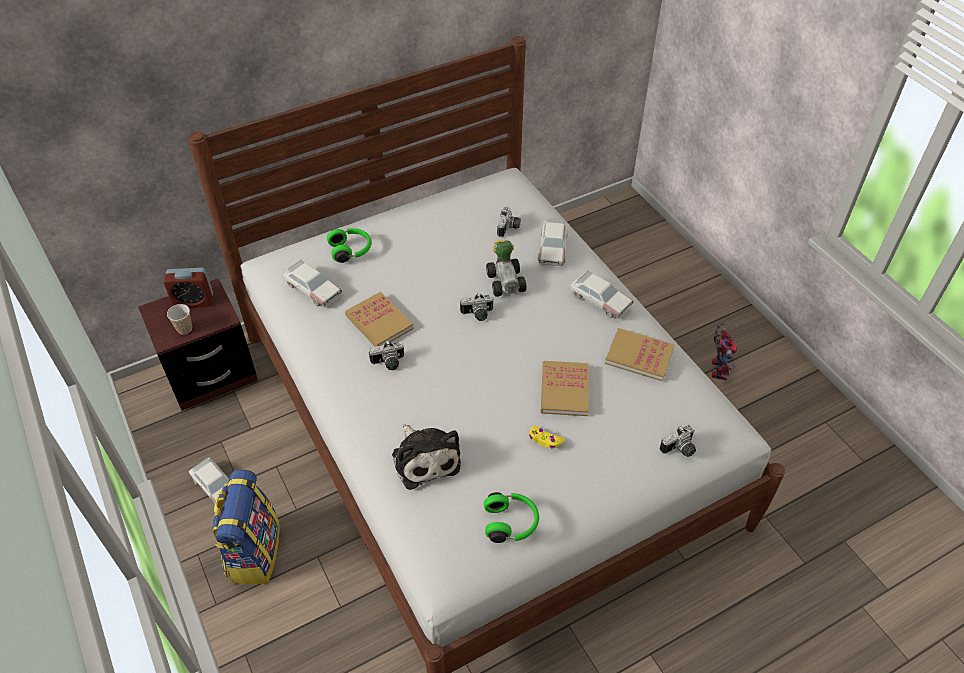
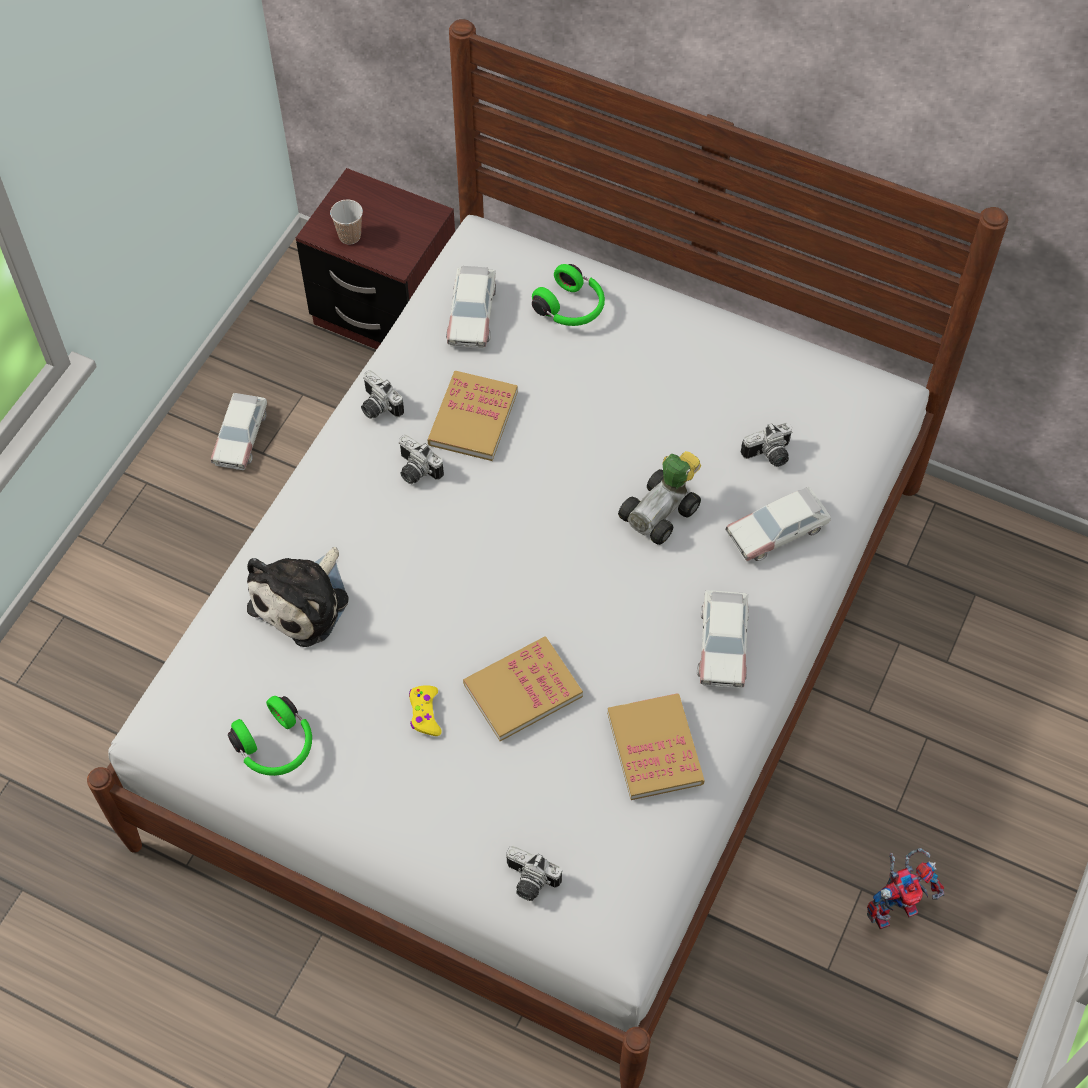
camera: 55 degrees right, 10 degrees up
alarm clock [164,268,213,307] -> none
backpack [213,470,280,584] -> none
camera [460,292,493,321] -> camera moved to [361,370,404,419]

